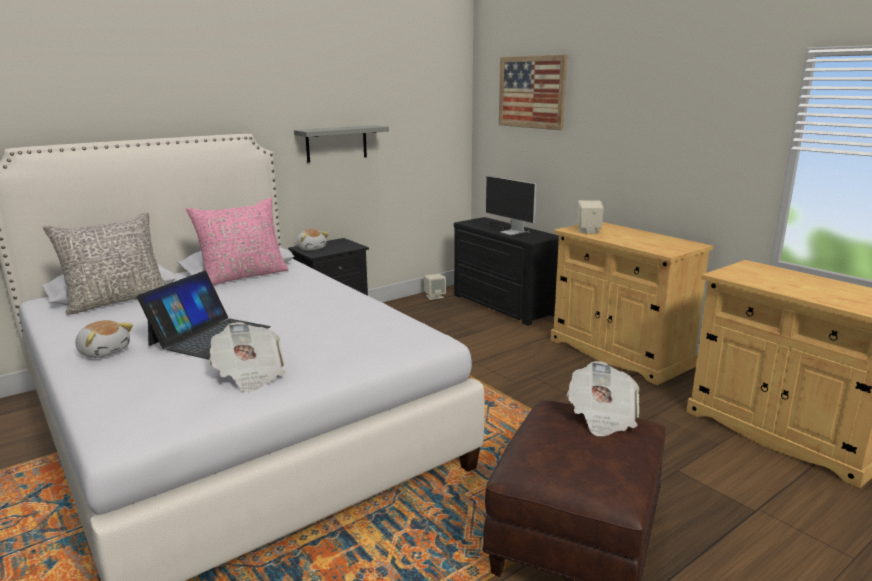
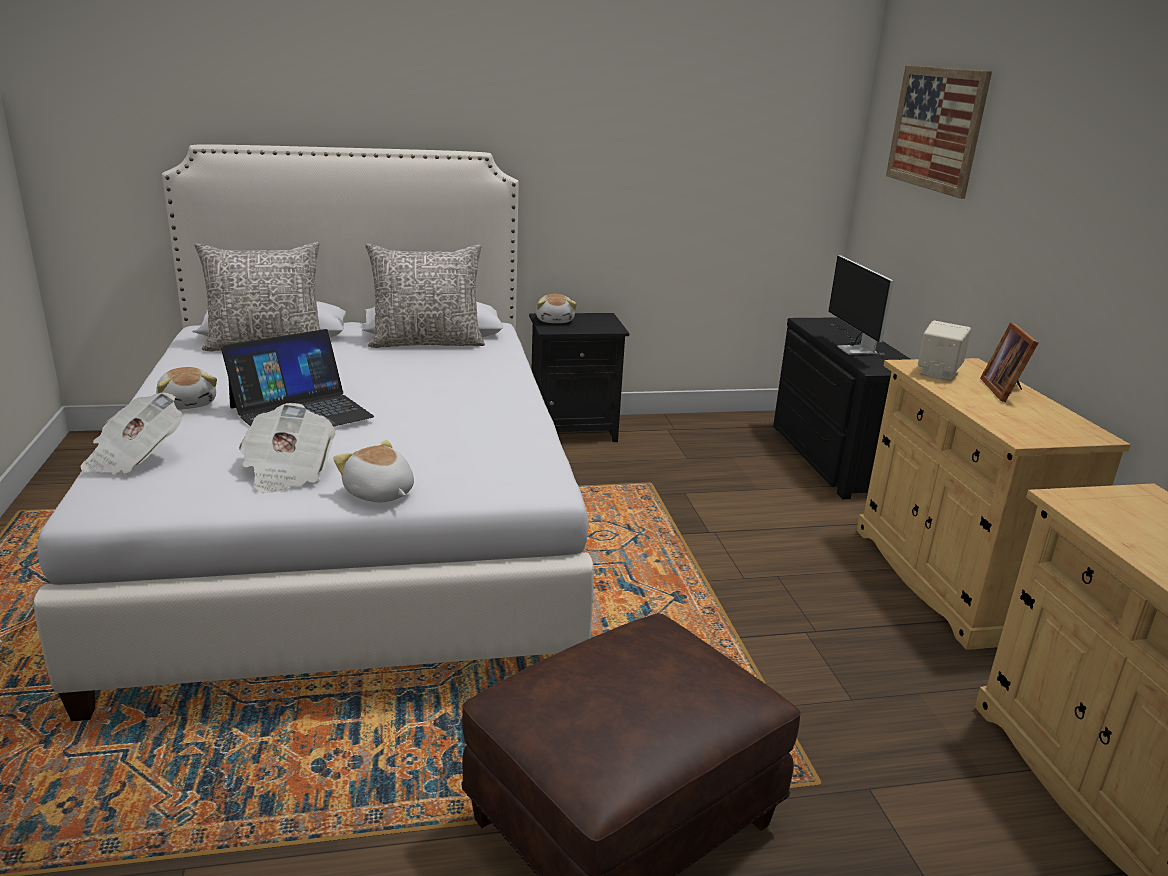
camera: 25 degrees right, 5 degrees up
pink pillow [186,198,289,285] -> grey pillow [365,243,485,348]
grey shelf [294,125,389,163] -> none
beige speaker [424,274,446,300] -> none
newspaper [567,361,639,436] -> newspaper moved to [80,392,182,473]
none -> plush toy [333,440,414,502]
none -> picture frame [980,322,1038,402]

